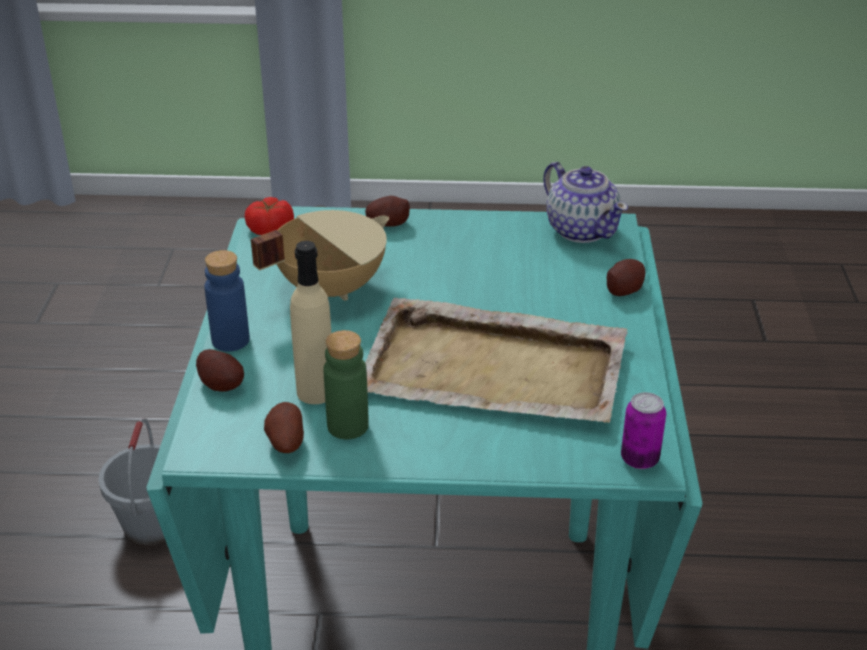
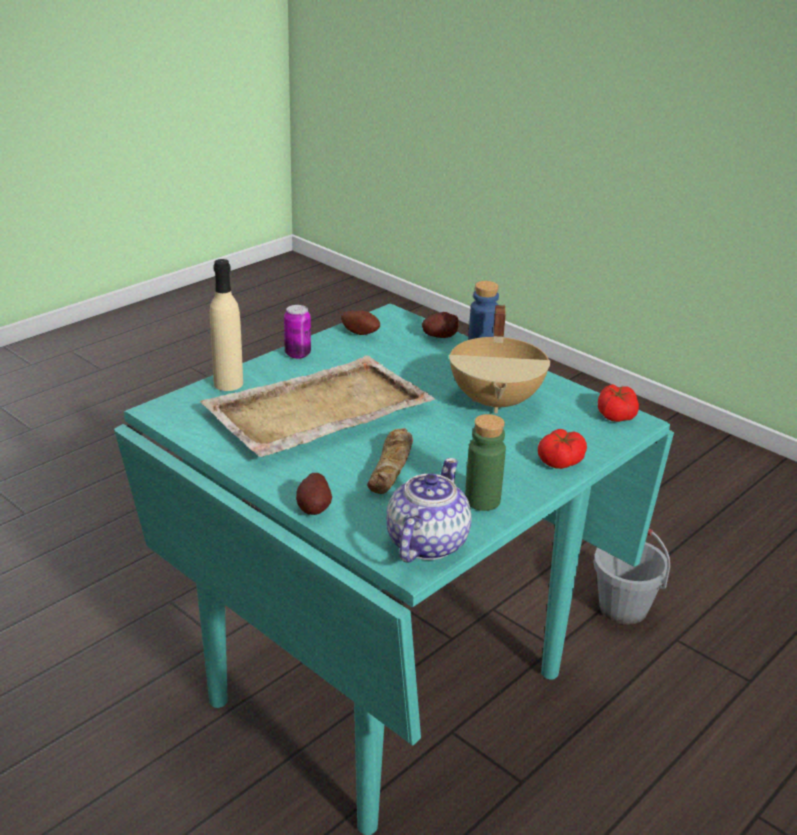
camera: 130 degrees right, 5 degrees down
beige bottle [290,241,331,404] -> beige bottle moved to [210,259,243,391]
green bottle [323,330,369,439] -> green bottle moved to [465,414,506,511]
potato [365,196,410,227] -> tomato [538,429,587,469]
teapot [543,162,628,243] -> teapot turned 105 degrees clockwise [387,458,472,563]
can [621,392,666,469] -> can moved to [284,305,311,359]
none -> bread [367,428,413,494]

